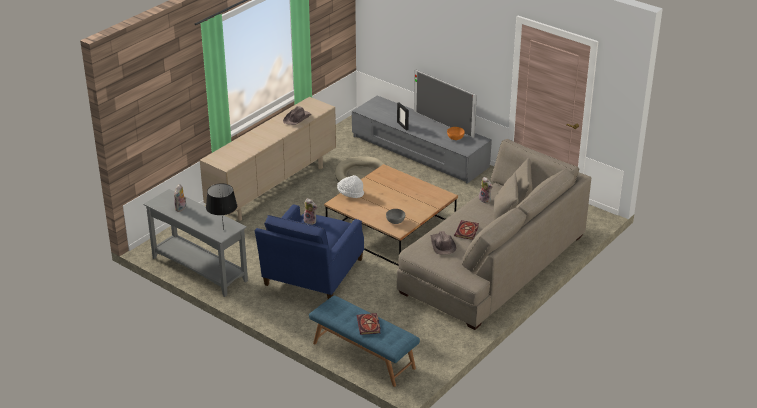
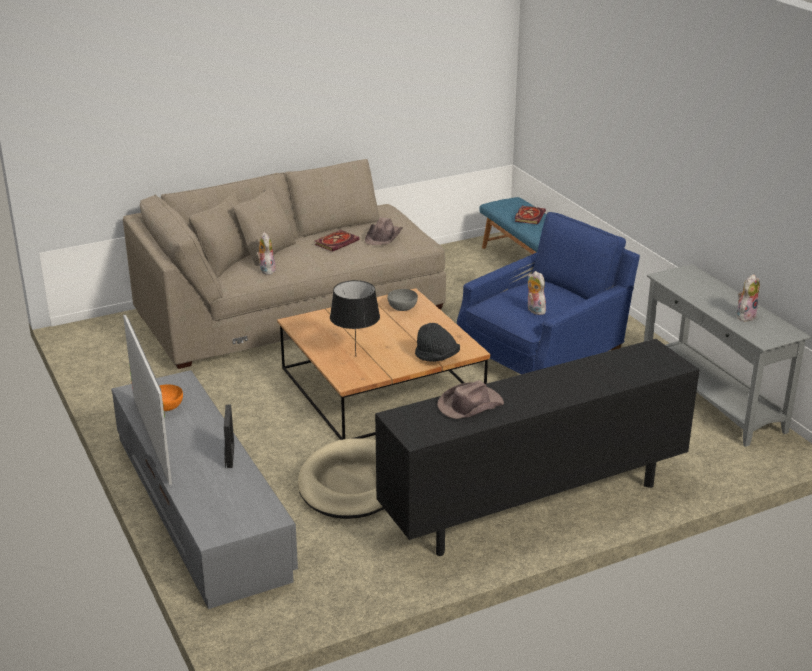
camera: 155 degrees left, 5 degrees down
beige cabinet [200,97,336,221] -> black cabinet [375,339,699,556]
black table lamp [206,183,237,230] -> black table lamp moved to [330,280,380,356]
white hat [337,175,364,198] -> black hat [415,323,460,362]

